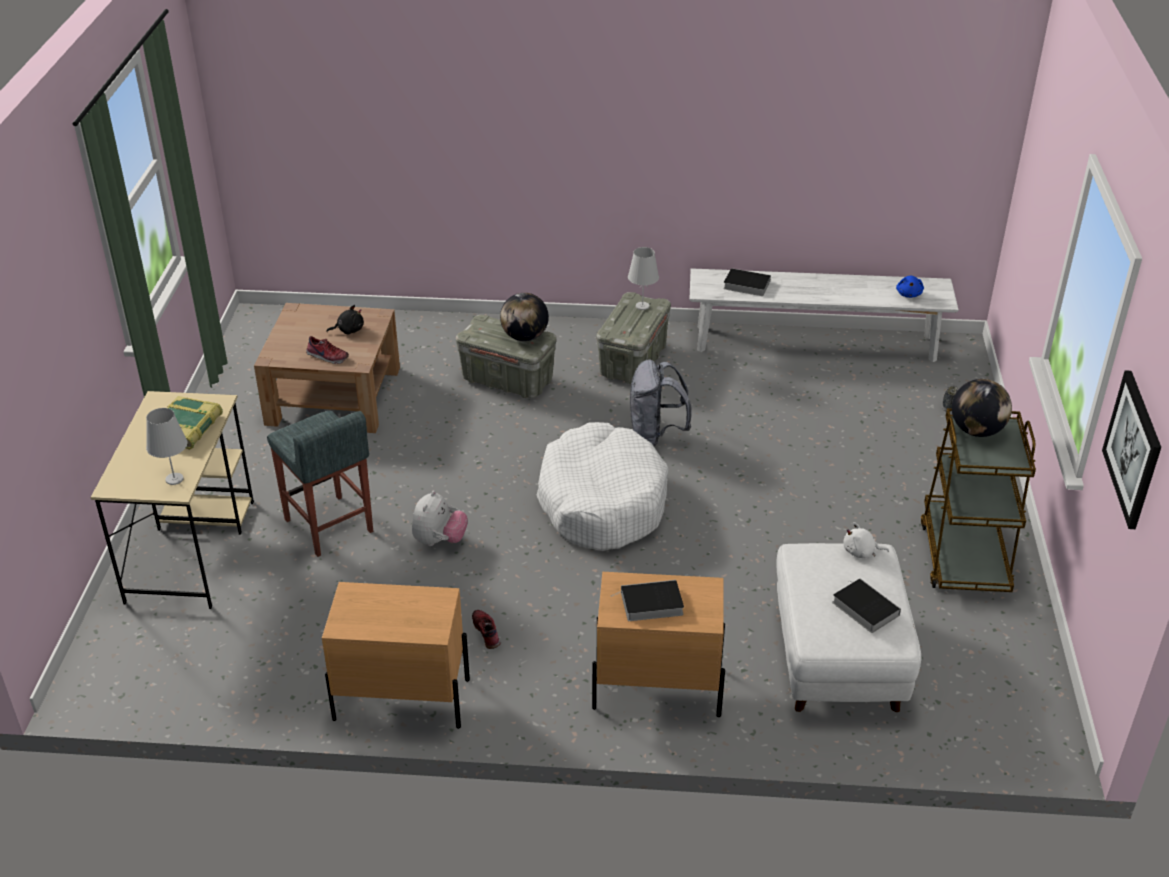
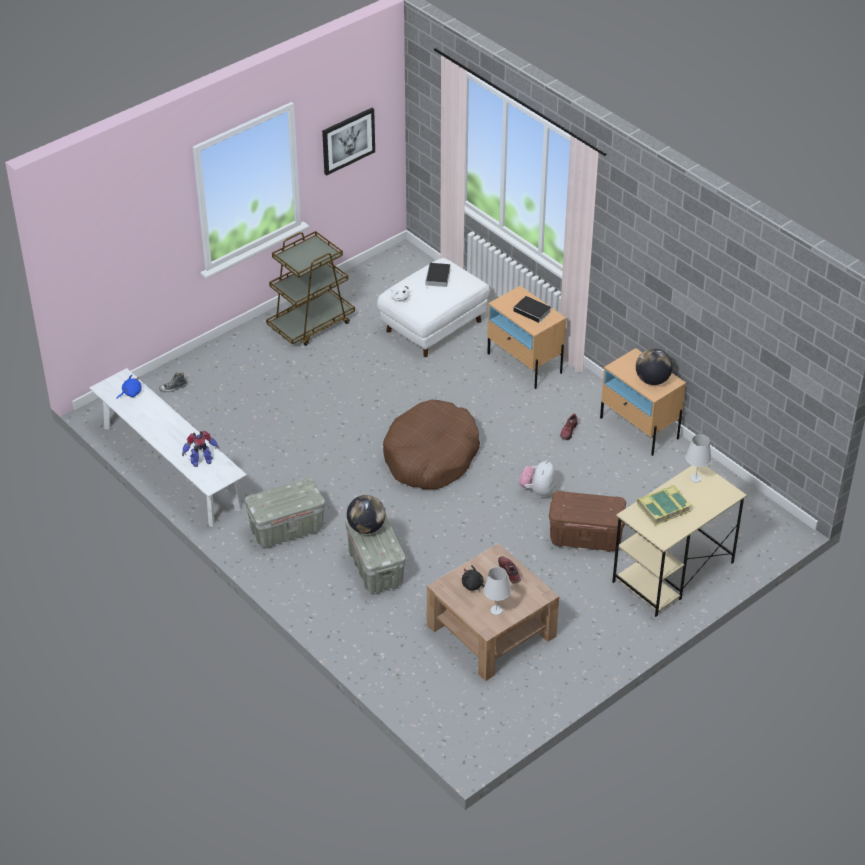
camera: 135 degrees left, 5 degrees up
grey stool [267,411,373,557] -> brown storage box [549,491,626,552]
plush toy [412,491,468,546] -> plush toy turned 45 degrees counterclockwise [519,460,556,497]
white dog bed [537,422,668,551] -> brown dog bed [383,399,480,489]
white table lamp [628,247,659,310] -> white table lamp moved to [484,567,511,615]
grey backpack [630,359,692,446] -> none
book [723,268,771,296] -> toy robot [182,431,219,467]
globe [952,379,1012,437] -> globe moved to [636,348,673,385]

